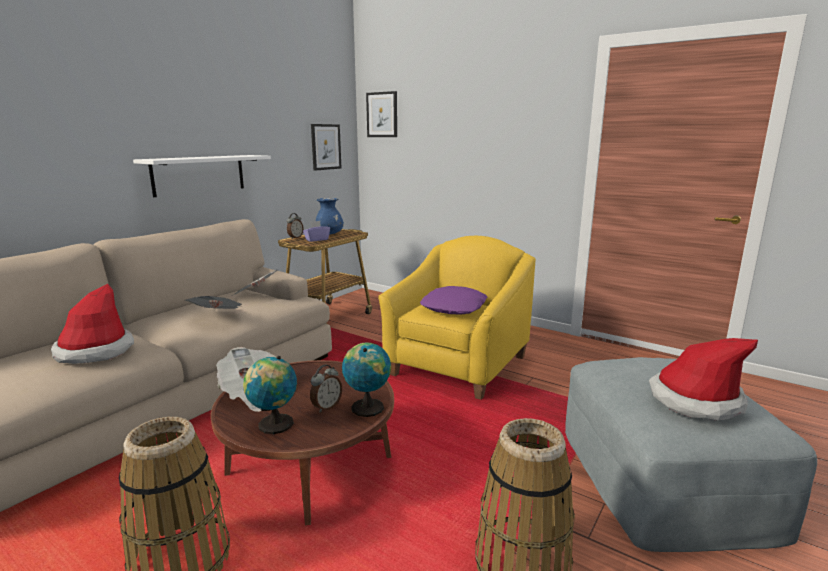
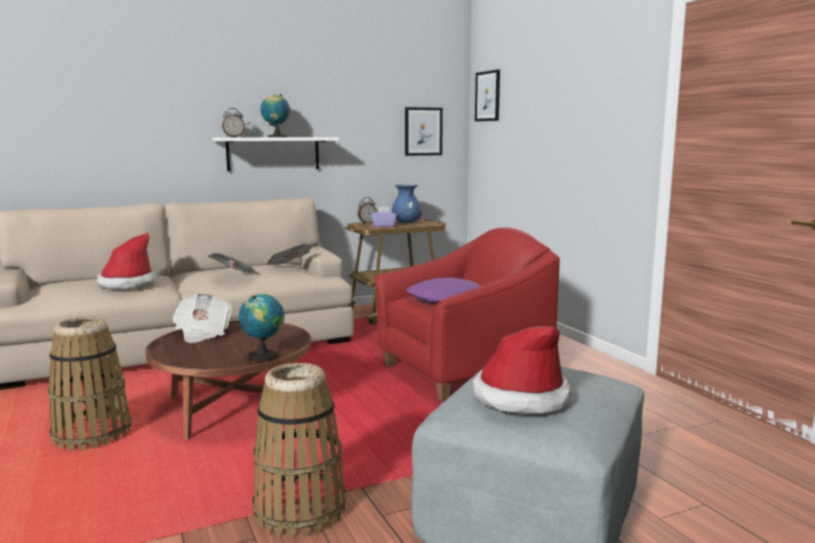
camera: 30 degrees right, 5 degrees down
globe [243,356,297,434] -> globe moved to [260,94,290,137]
alarm clock [310,365,342,413] -> alarm clock moved to [222,108,245,137]
yellow armchair [378,236,536,400] -> red armchair [375,227,560,401]

